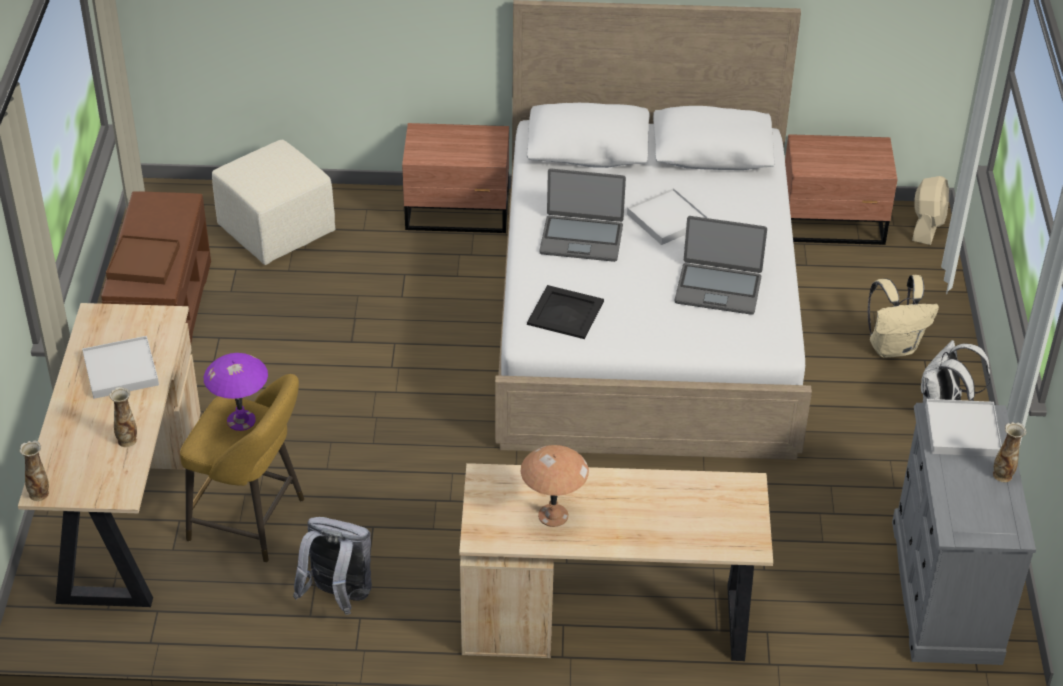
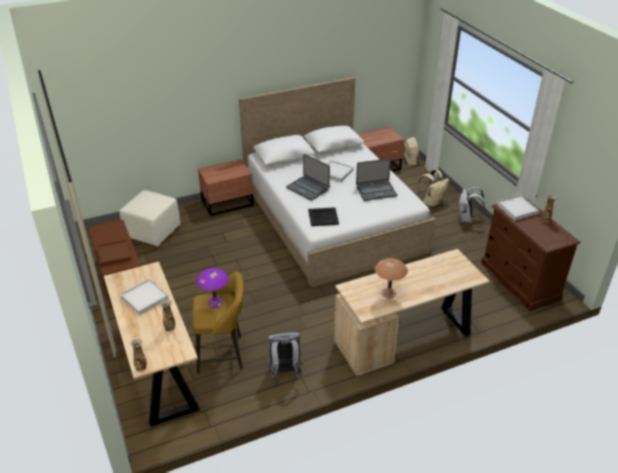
camera: 25 degrees left, 5 degrees down
laptop [539,169,626,262] -> laptop turned 60 degrees clockwise [286,154,330,201]
grey dresser [892,403,1036,665] -> brown dresser [481,196,580,311]

